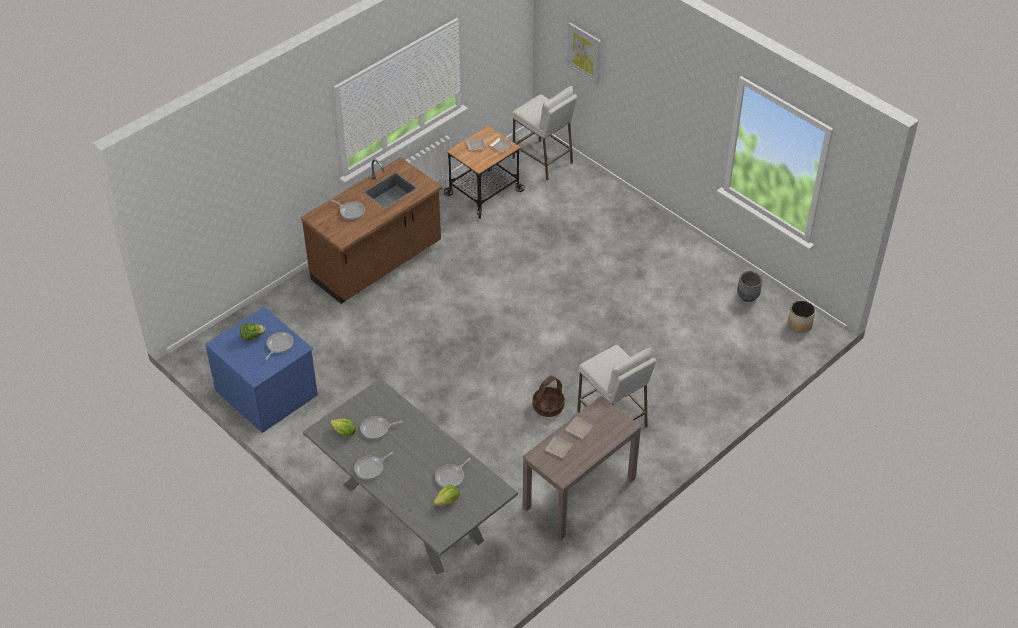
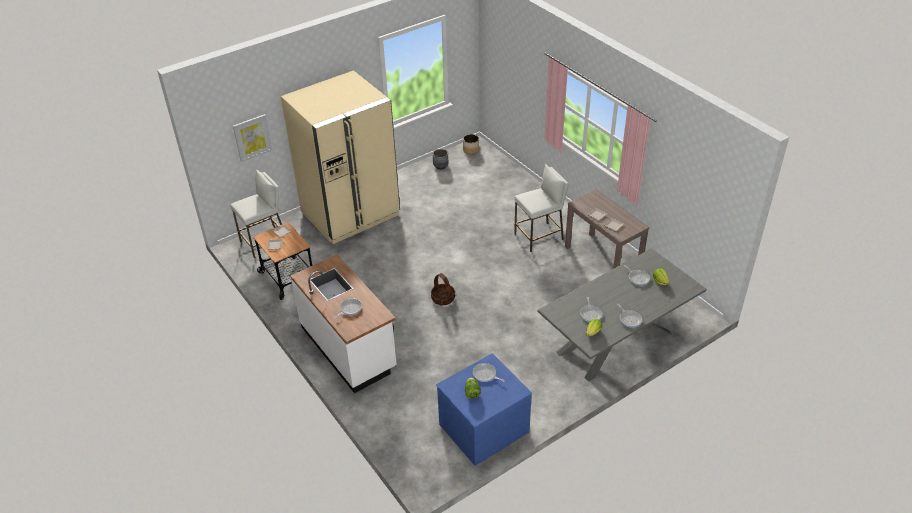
camera: 80 degrees left, 5 degrees down
brown counter [301,157,442,304] -> white counter [290,255,397,393]
basket [532,376,565,417] -> basket moved to [431,273,455,305]
none -> beige fridge [281,70,400,244]

